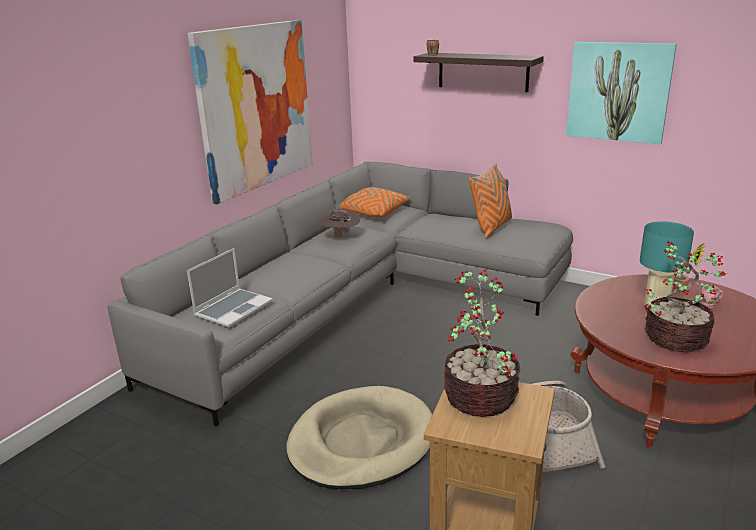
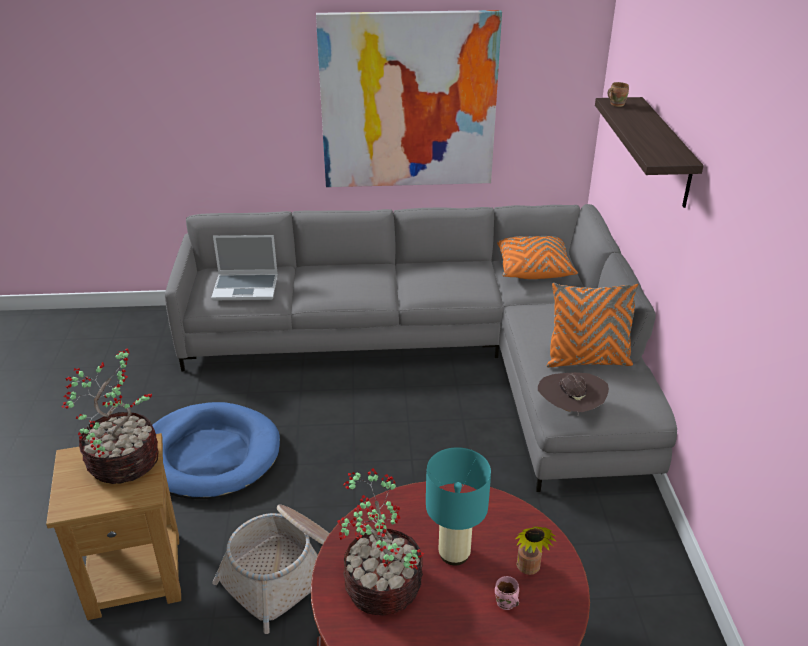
camera: 55 degrees right, 10 degrees up
beige dog bed [286,386,432,489] -> blue dog bed [152,402,280,499]
brown hat [318,209,361,237] -> brown hat moved to [538,372,609,416]
picture [566,42,677,144] -> none

